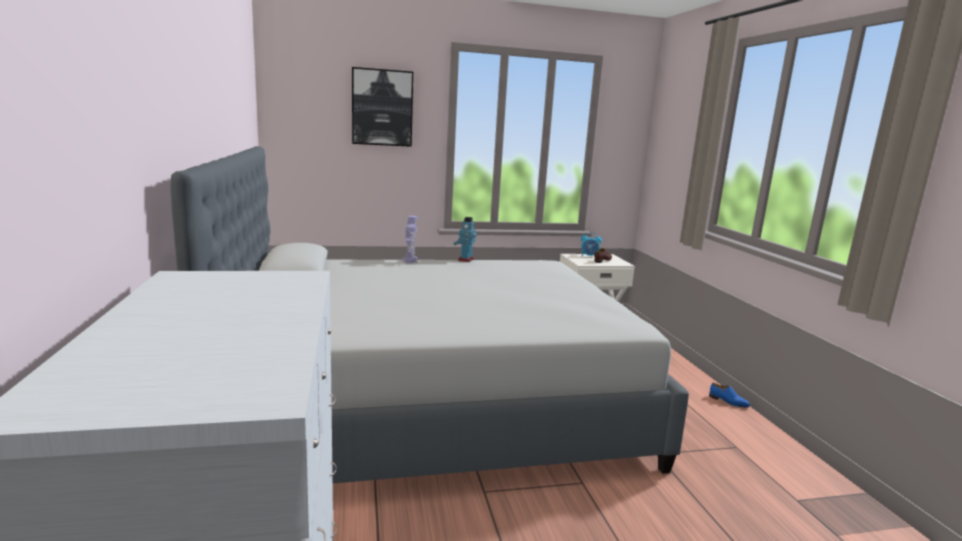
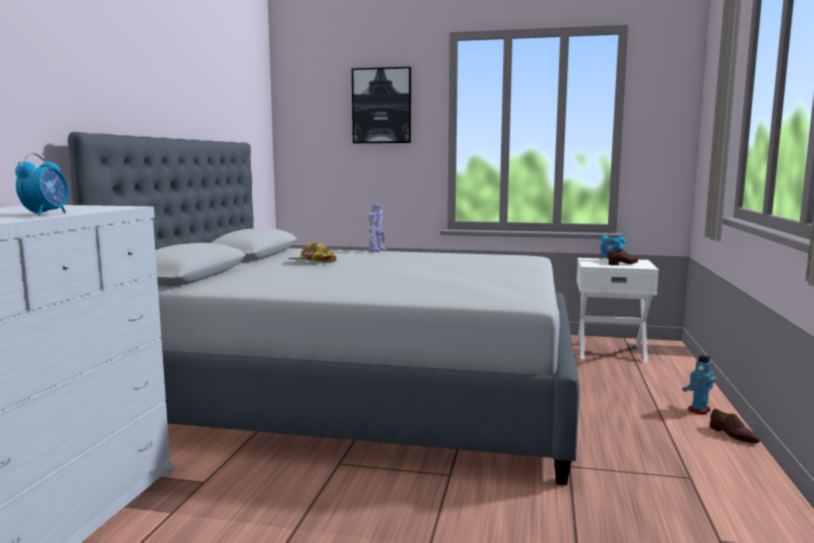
camera: 25 degrees right, 5 degrees down
toy robot [453,217,477,262] -> toy robot moved to [682,355,716,415]
blue shoe [709,383,750,408] -> brown shoe [710,409,760,443]
none -> alarm clock [15,153,69,216]
none -> cap [288,242,336,262]

